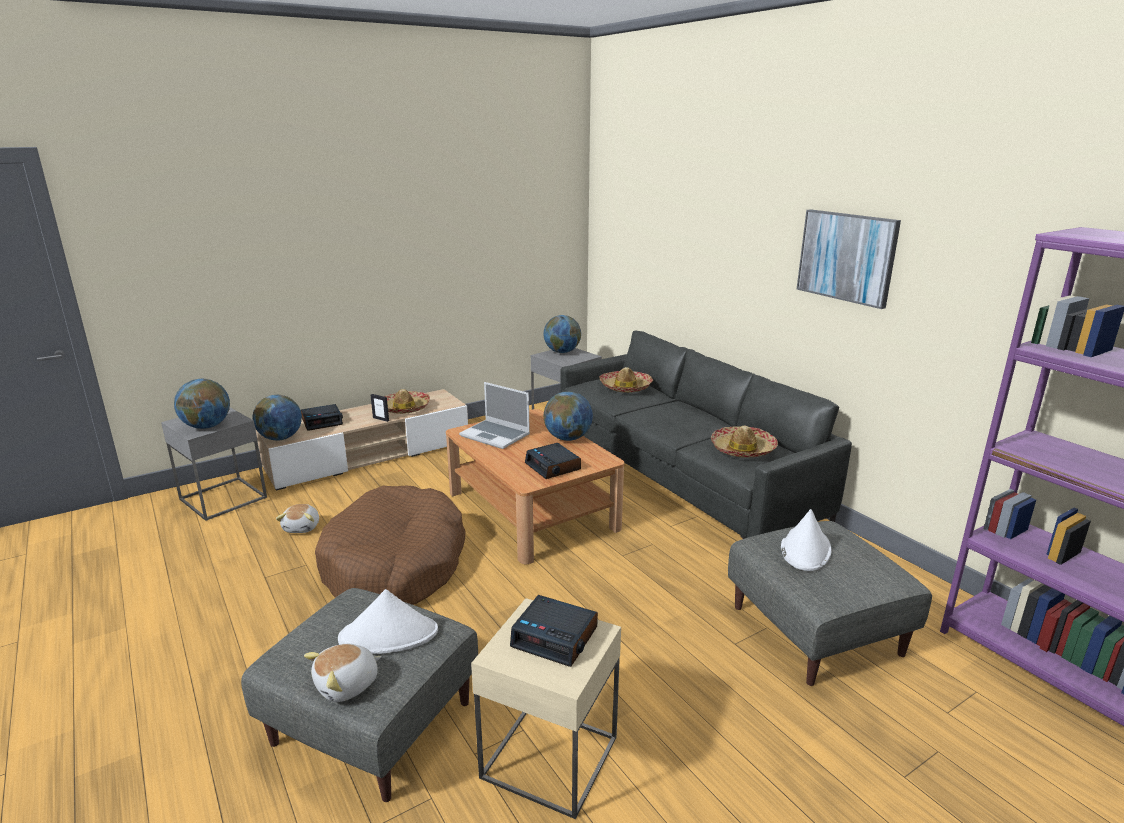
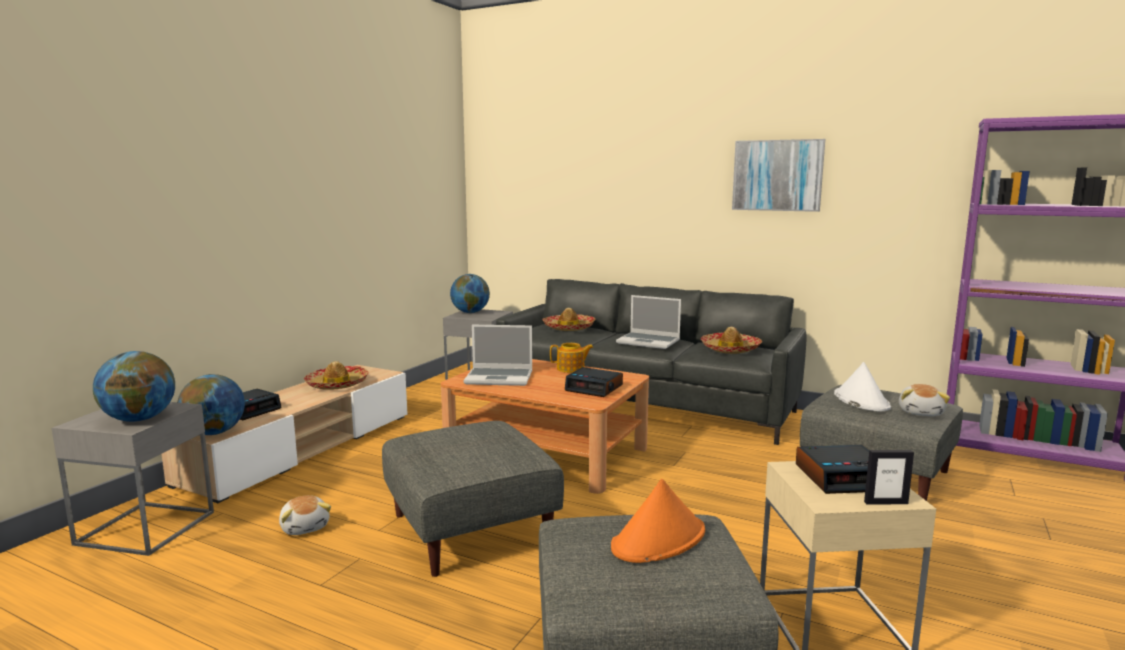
camera: 30 degrees left, 10 degrees down
plush toy [304,644,382,702] -> plush toy moved to [899,384,950,416]
brown dog bed [315,486,465,605] -> grey ottoman [382,421,564,577]
white hat [338,589,438,654] -> orange hat [611,479,705,563]
picture frame [371,394,389,422] -> picture frame moved to [864,450,914,505]
globe [543,391,593,441] -> teapot [550,343,594,373]
none -> laptop [616,295,681,349]

